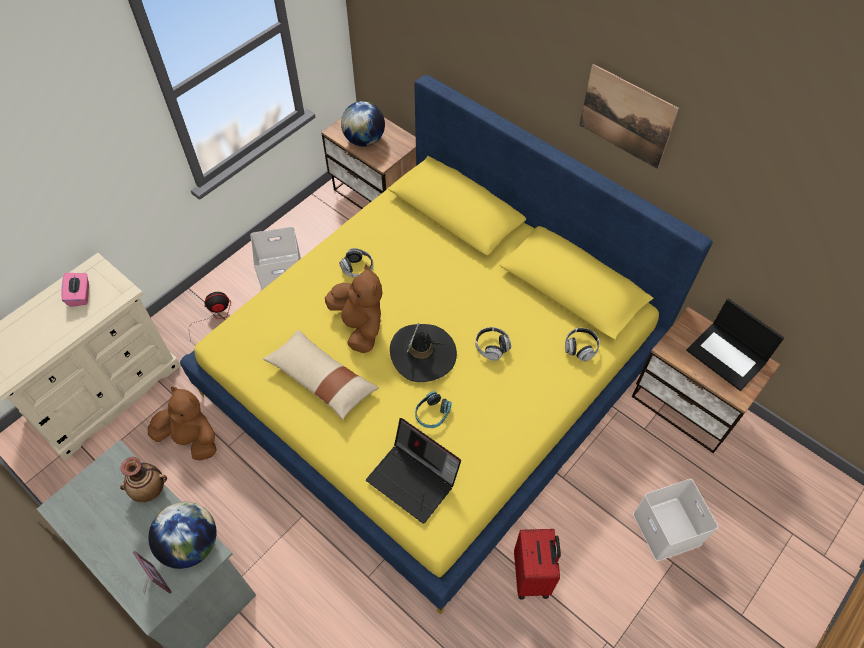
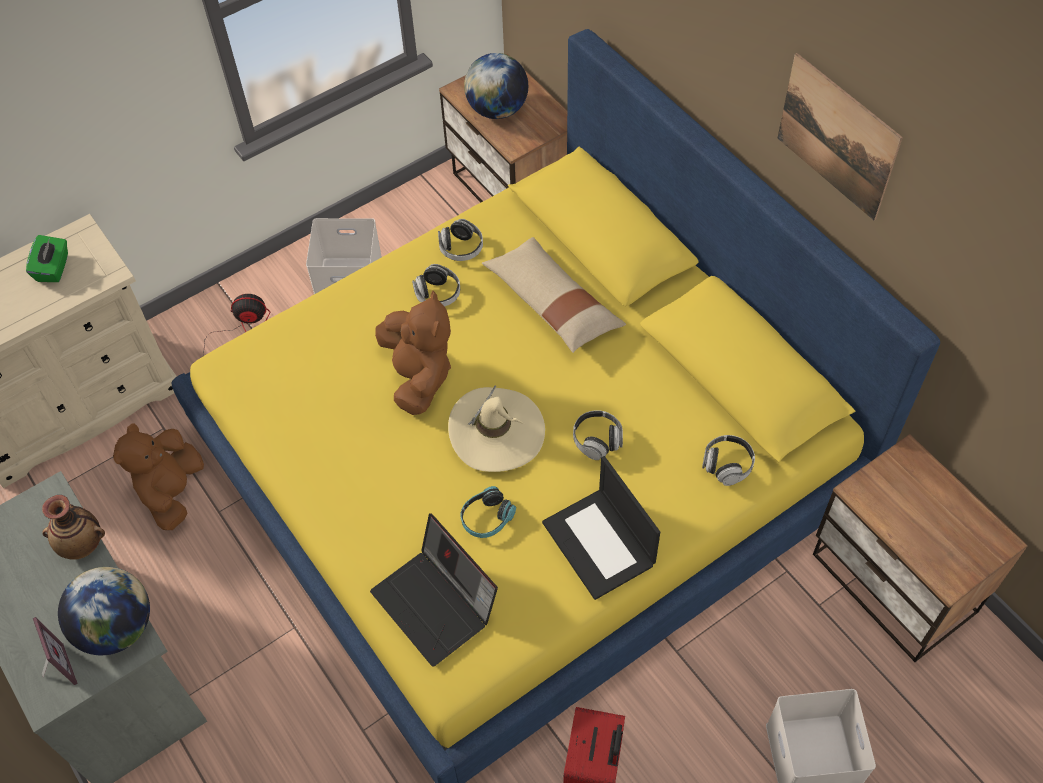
camera: 15 degrees right, 0 degrees up
pink tissue box [61,273,89,307] -> green tissue box [26,235,68,282]
brown plush toy [148,387,217,460] -> brown plush toy turned 120 degrees counterclockwise [113,424,204,530]
beige pillow [263,330,379,420] -> beige pillow moved to [482,237,626,353]
black hat [390,322,457,382] -> beige hat [448,385,545,472]
laptop [686,298,784,391] -> laptop moved to [542,456,660,600]
none -> headphones [438,219,483,261]

